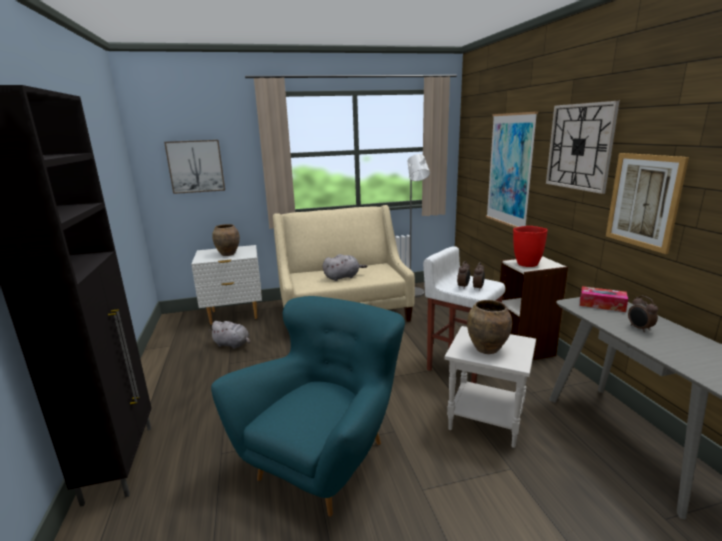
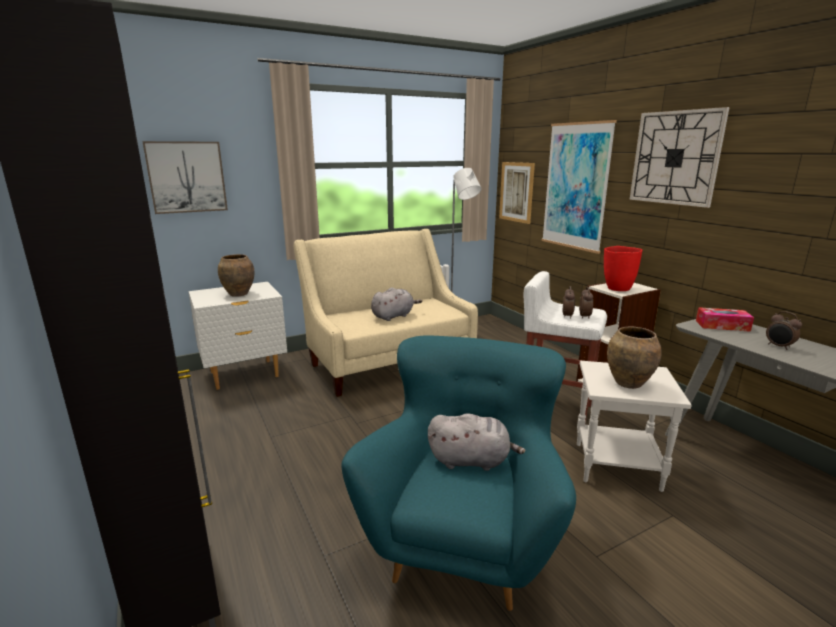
camera: 15 degrees left, 0 degrees up
grey plush toy [209,321,250,349] -> grey plush toy moved to [428,414,525,471]
picture [606,153,689,254] -> picture moved to [499,162,535,224]

